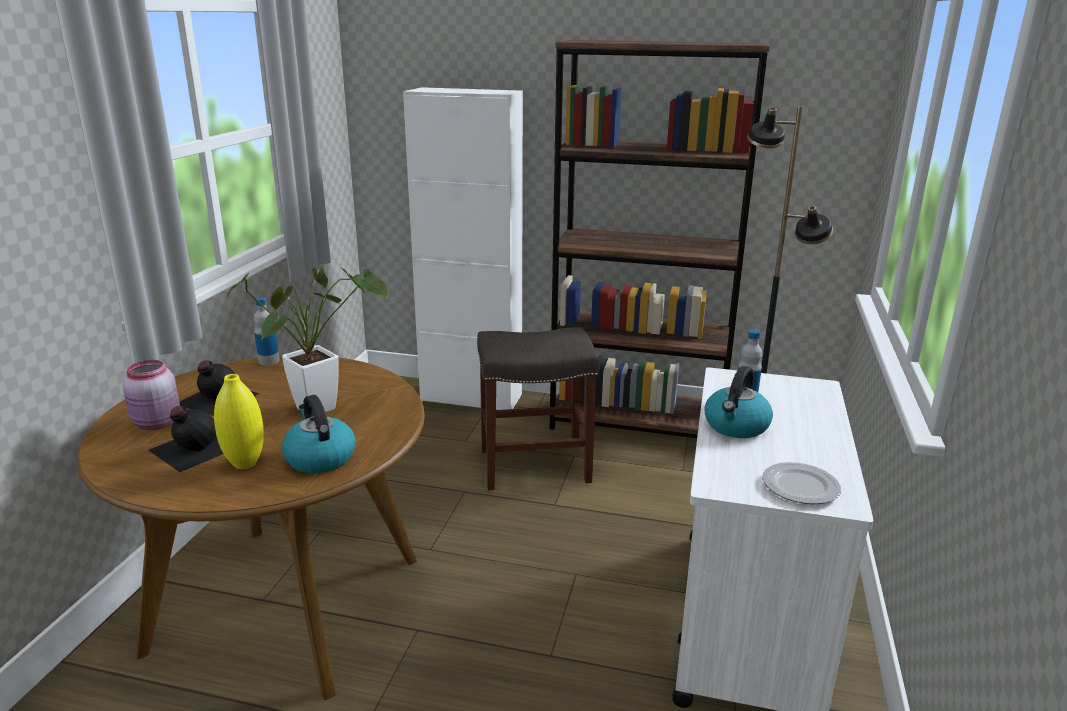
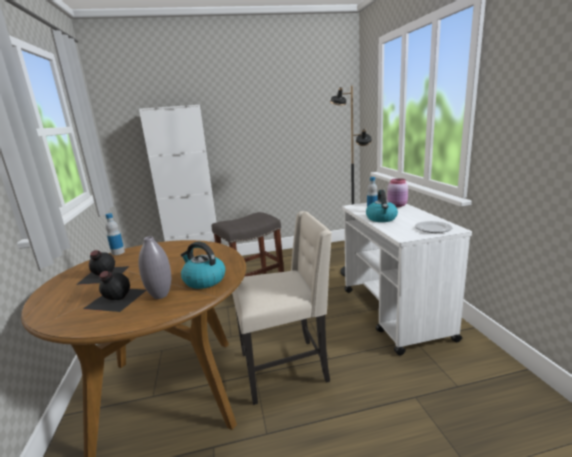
camera: 25 degrees left, 5 degrees down
pink jar [123,360,180,430] -> pink jar moved to [387,178,408,207]
yellow vase [214,374,264,469] -> grey vase [138,236,171,299]
potted plant [227,268,388,413] -> none
brown bookcase [550,40,770,438] -> none
none -> beige chair [232,211,332,405]

